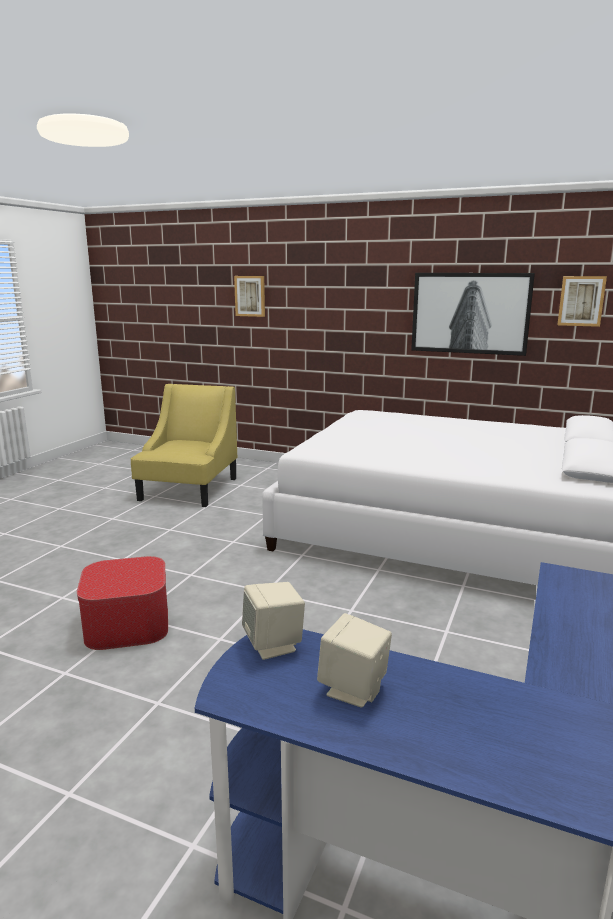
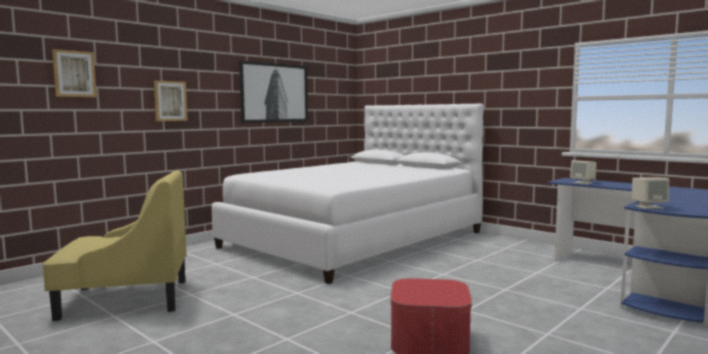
camera: 70 degrees left, 10 degrees down
yellow armchair [131,384,237,507] -> yellow armchair turned 135 degrees clockwise [43,171,187,321]
beige speaker [317,613,392,707] -> beige speaker moved to [570,160,597,184]
picture [557,276,607,327] -> picture moved to [154,80,188,121]

